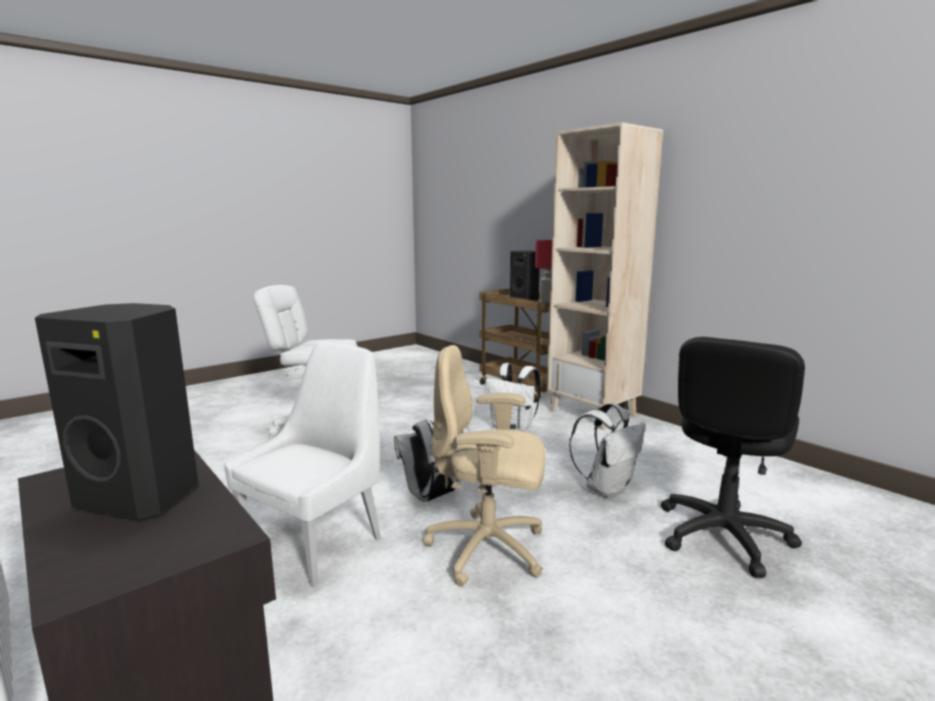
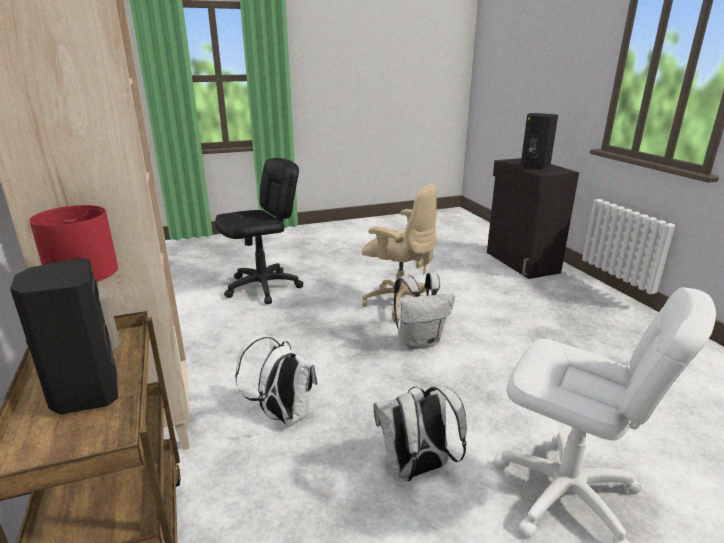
camera: 160 degrees left, 10 degrees up
white chair [224,342,381,587] -> none
white backpack [569,403,645,498] -> white backpack moved to [374,385,467,481]

